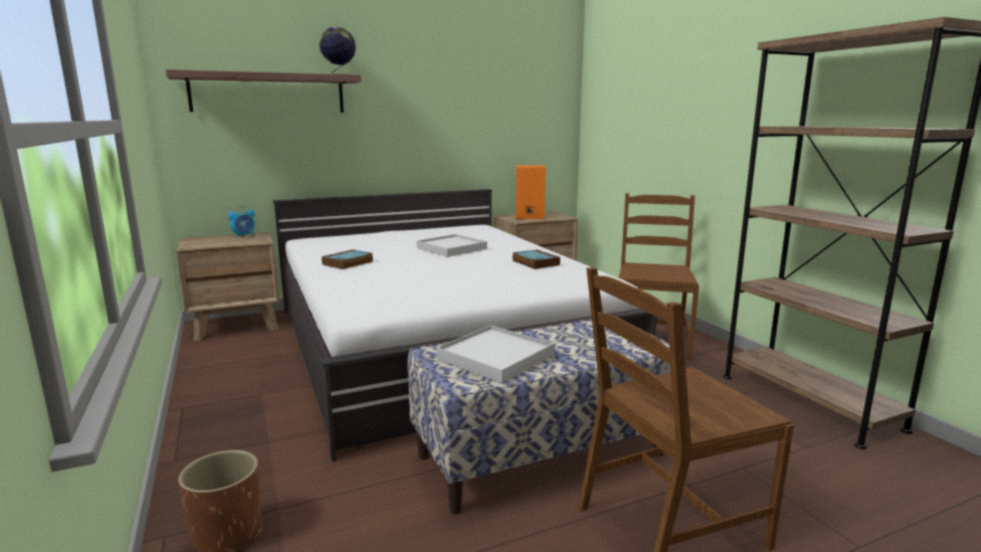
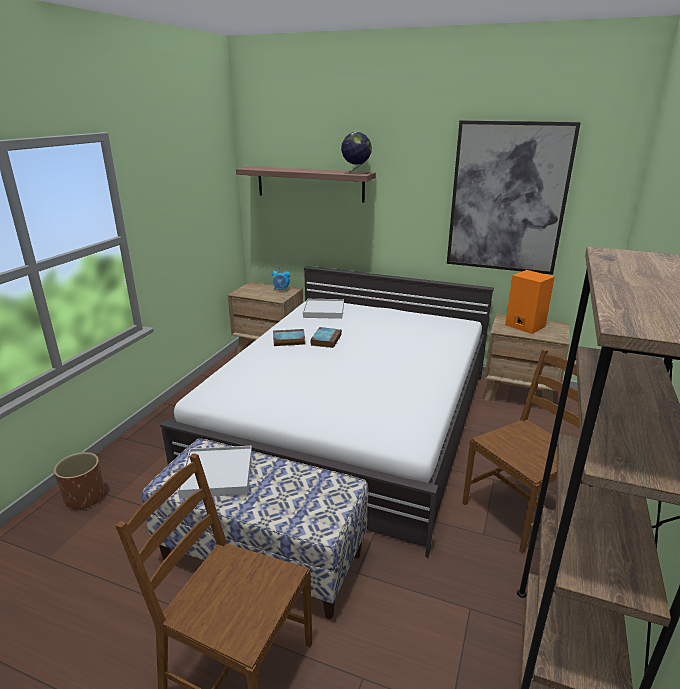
camera: 45 degrees right, 10 degrees up
white tray [416,234,487,257] -> white tray moved to [303,299,344,319]
book [512,249,560,269] -> book moved to [310,327,342,348]
none -> picture [447,120,581,275]

